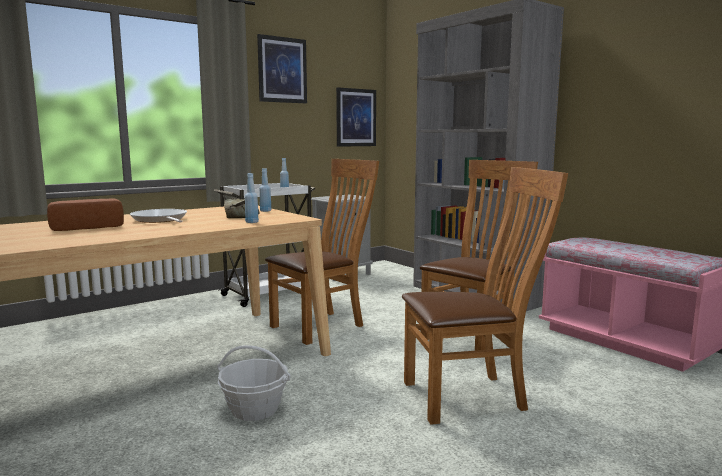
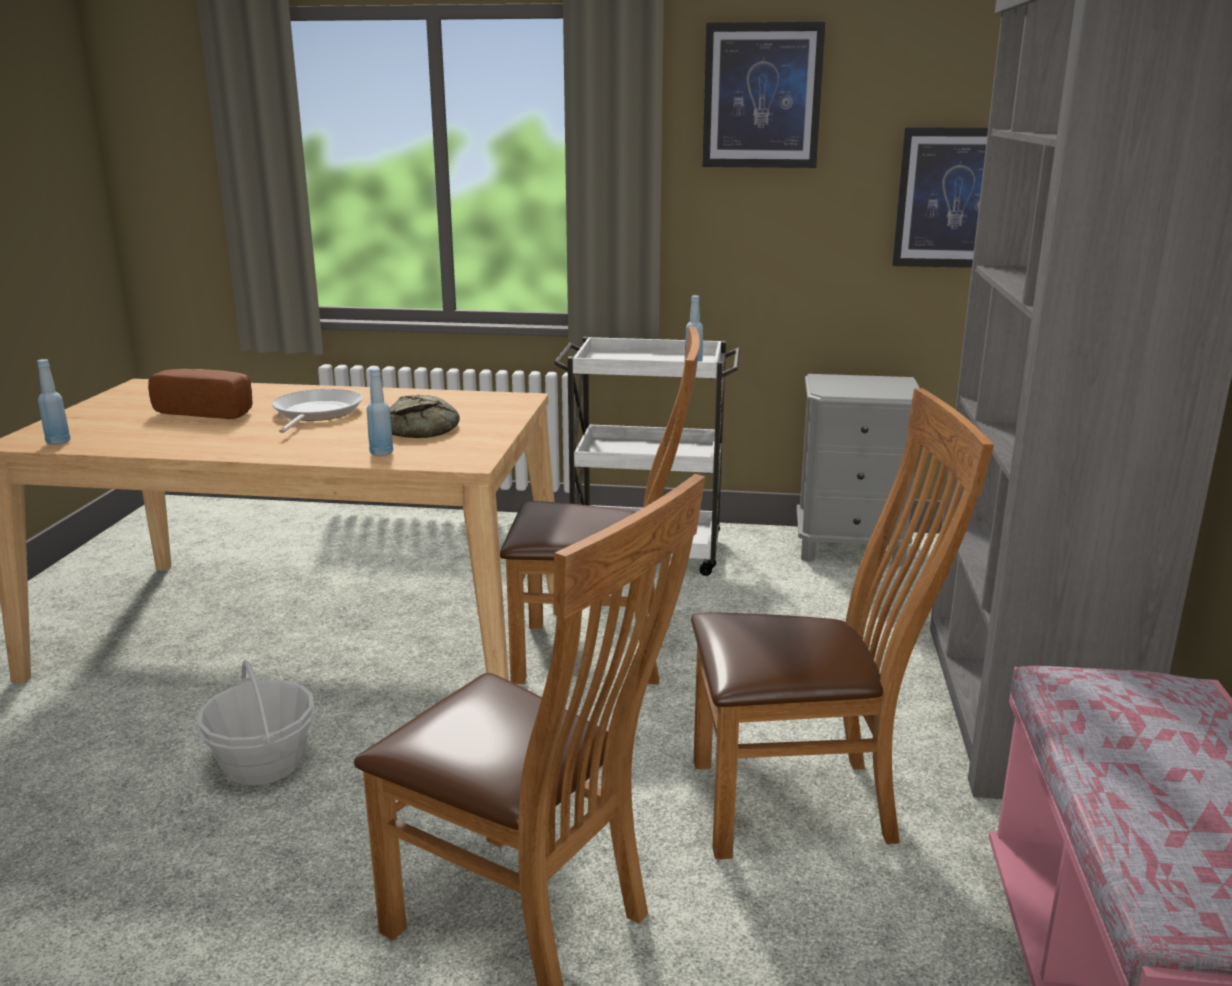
camera: 45 degrees right, 10 degrees up
blue bottle [260,168,271,212] -> blue bottle moved to [37,359,70,445]

